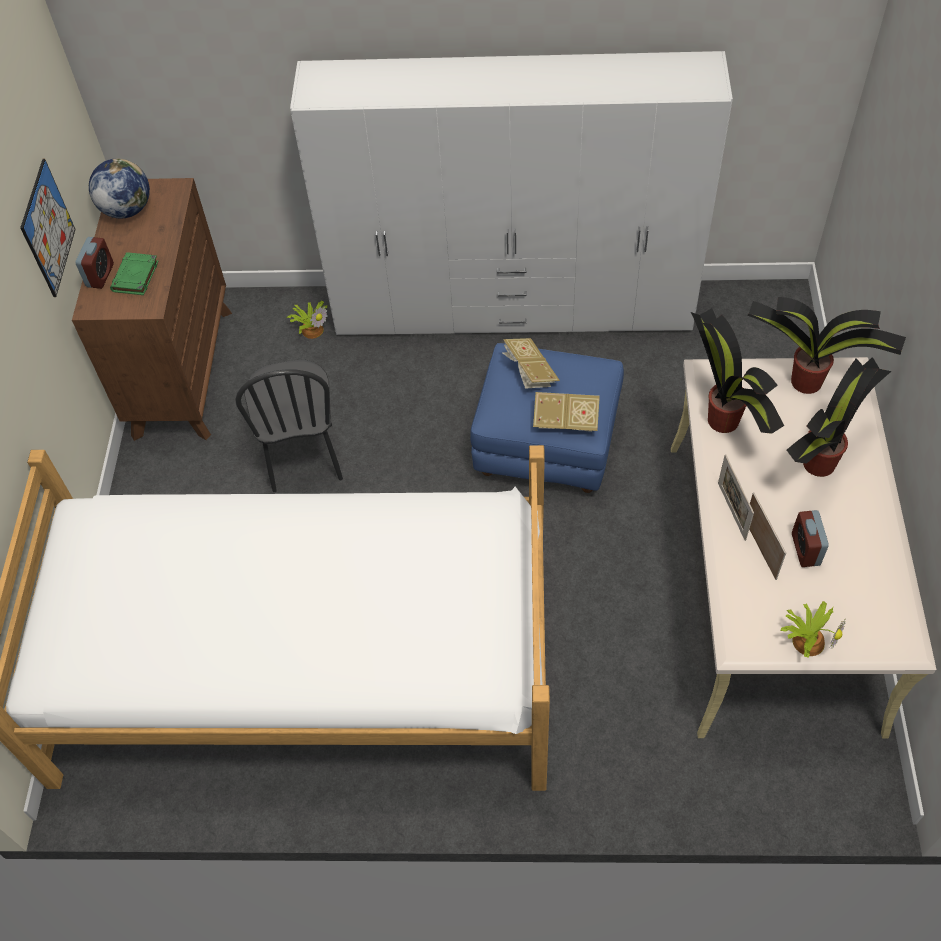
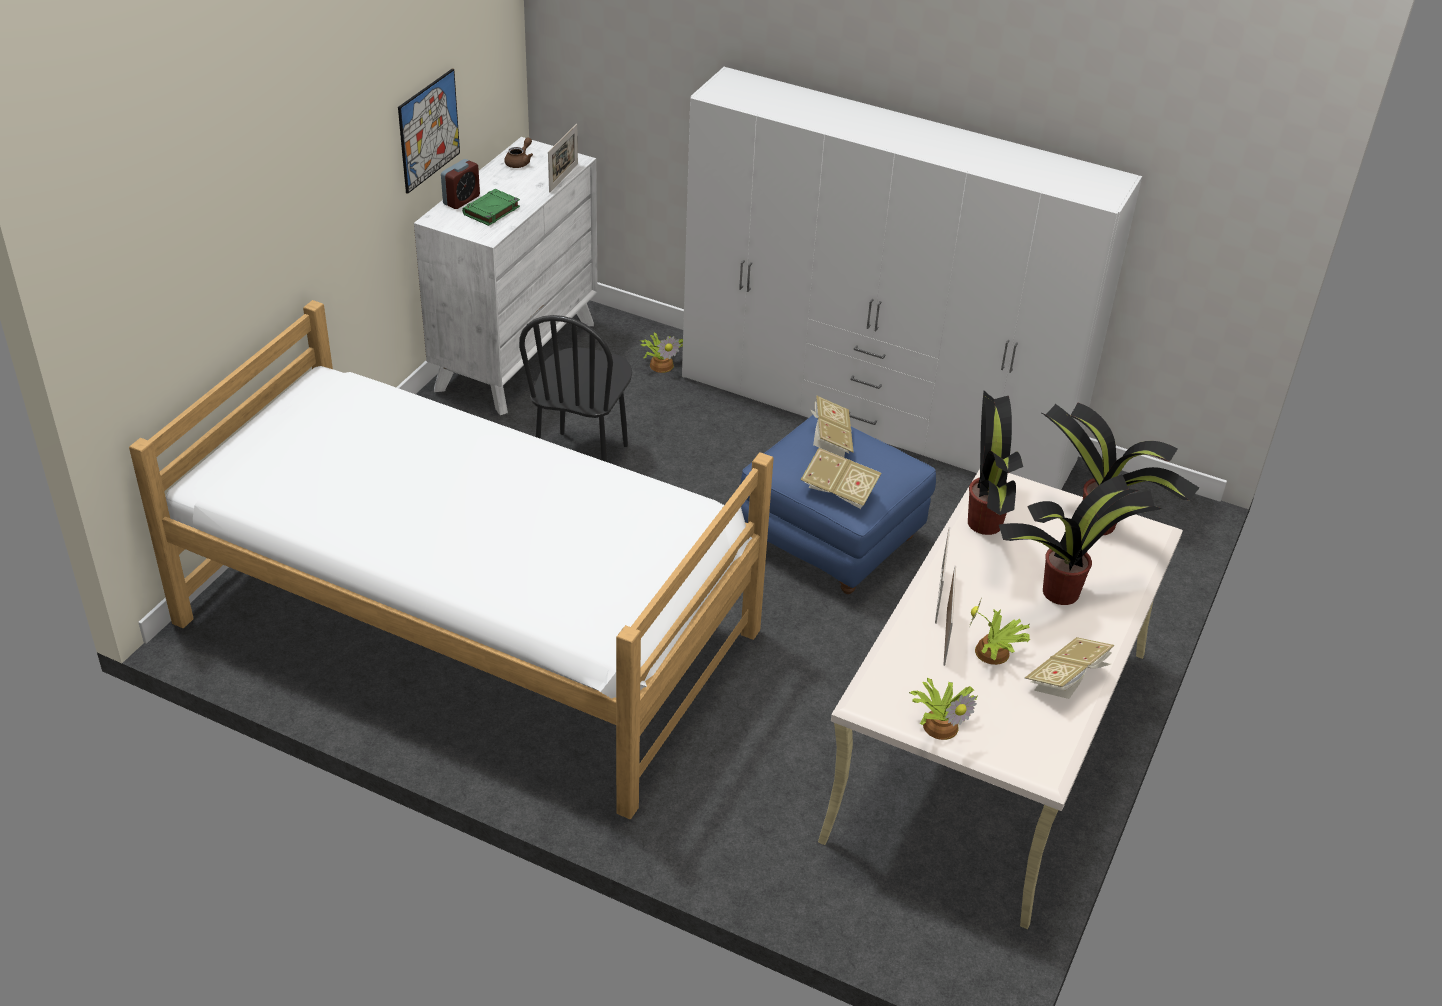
camera: 20 degrees right, 15 degrees down
brown dresser [72,178,232,441] -> white dresser [414,137,598,415]
globe [89,158,150,218] -> brown teapot [504,137,533,168]
alarm clock [792,510,829,567] -> potted plant [969,597,1031,665]
none -> picture frame [548,124,578,193]
none -> book [1025,637,1114,699]

